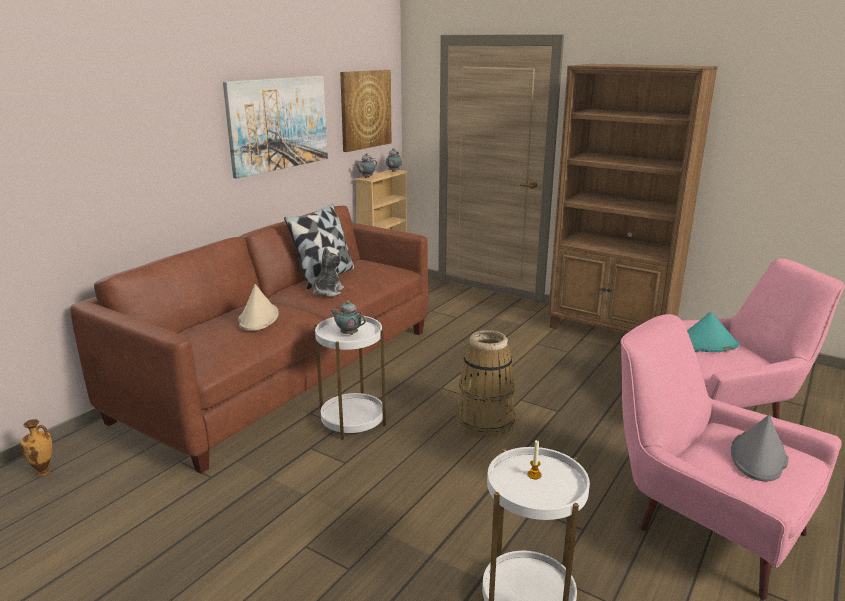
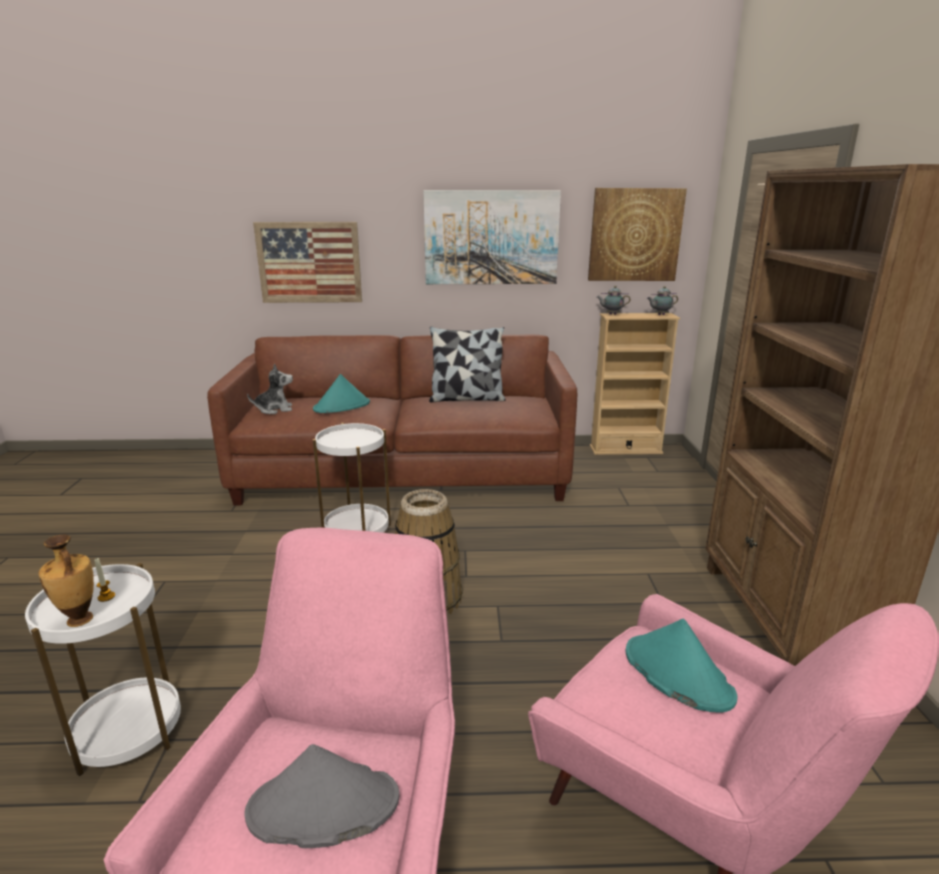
camera: 55 degrees right, 0 degrees up
vase [20,419,52,476] -> vase moved to [39,534,94,627]
beige hat [239,284,279,331] -> turquoise hat [313,374,370,413]
plush toy [313,247,344,297] -> plush toy moved to [247,363,293,414]
teapot [330,301,366,335] -> none
none -> picture [253,222,362,303]

